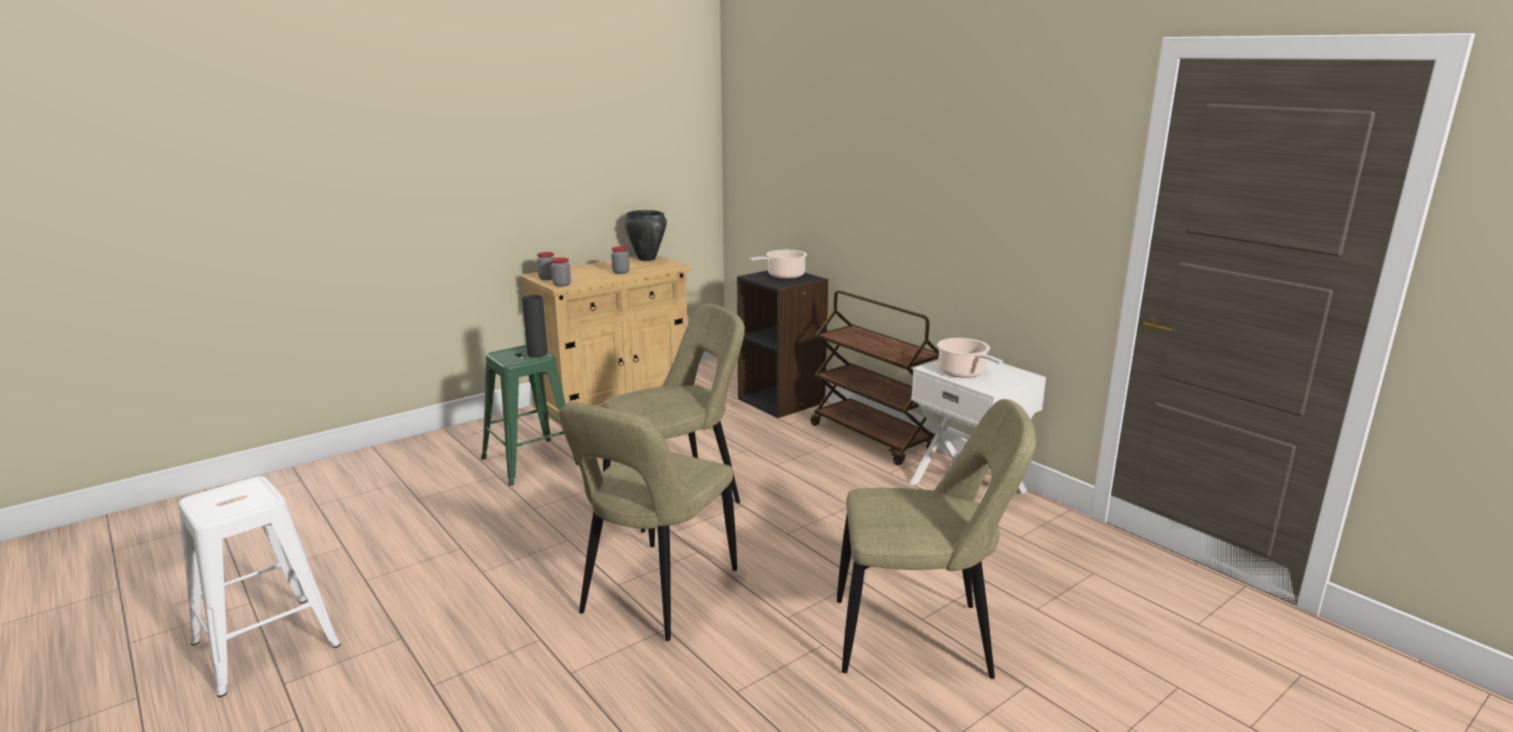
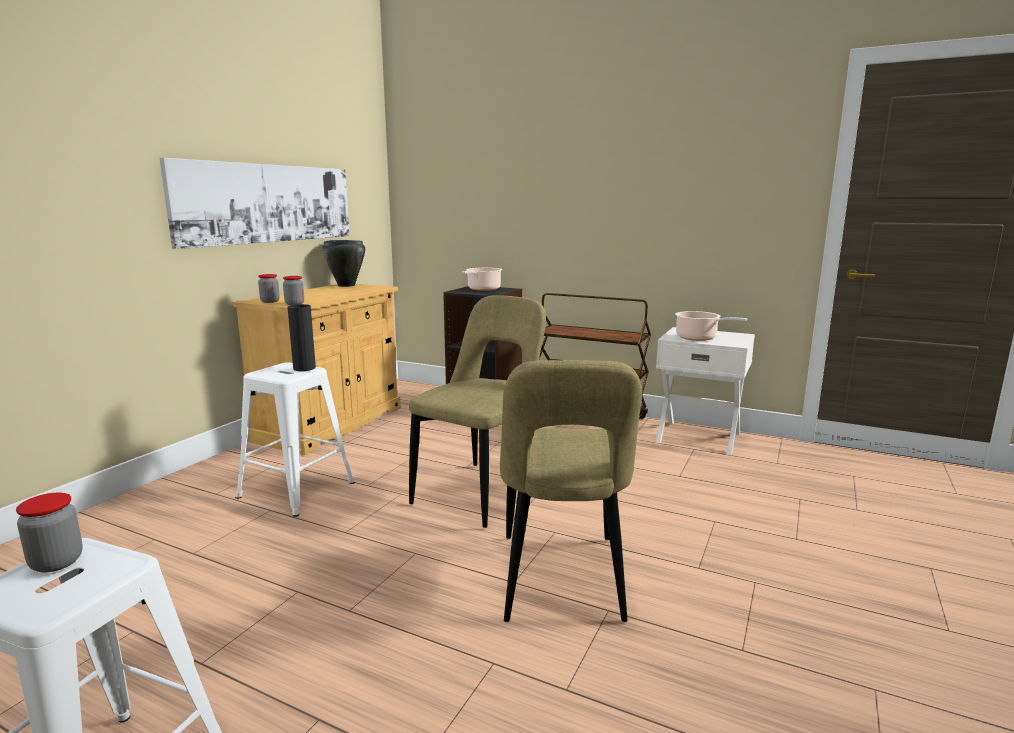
camera: 25 degrees left, 5 degrees down
green stool [481,345,578,486] -> white stool [235,362,355,517]
jar [611,246,629,274] -> jar moved to [16,493,83,573]
beige chair [837,399,1036,679] -> none
none -> picture [159,158,350,249]

